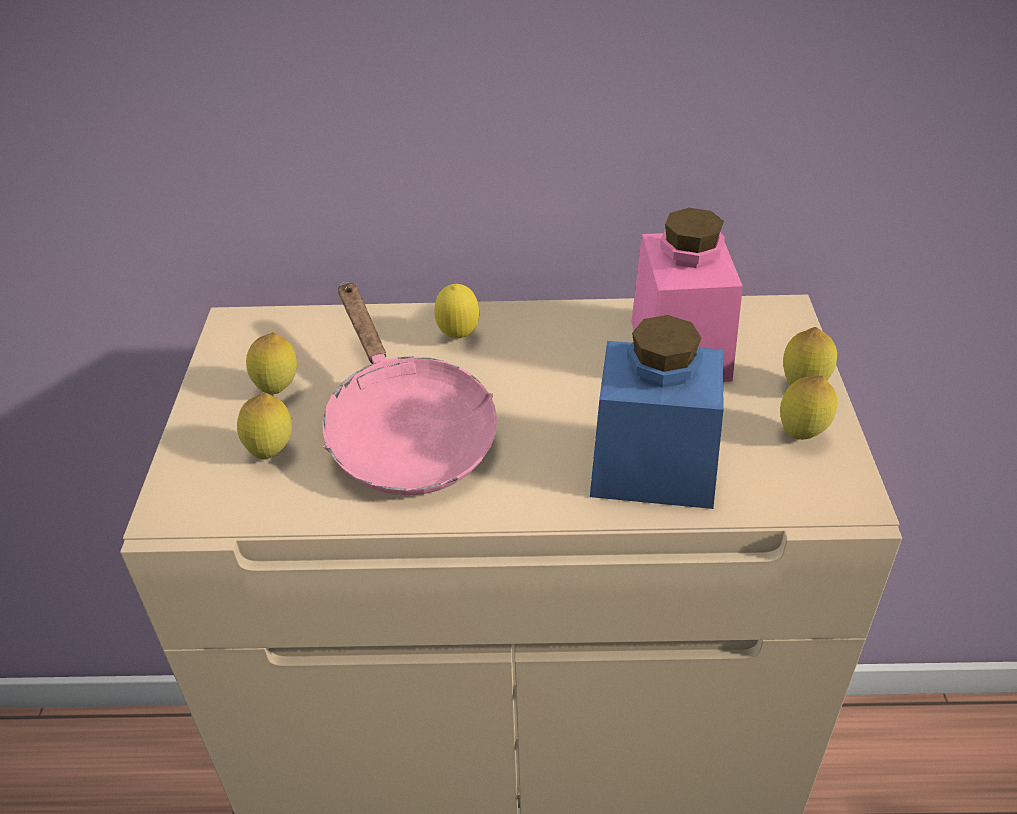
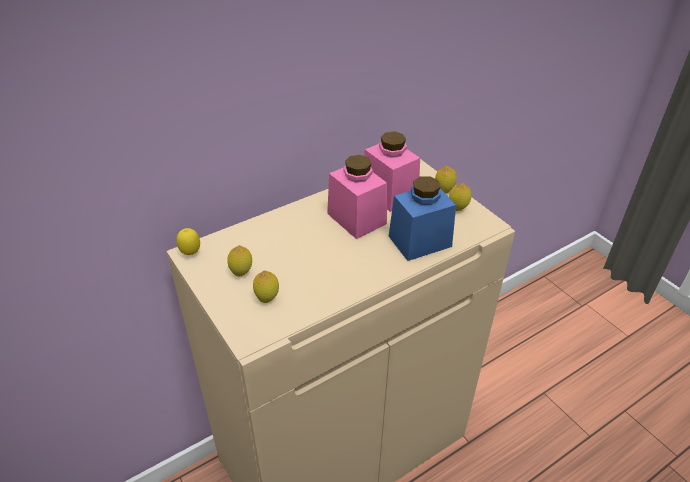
camera: 35 degrees left, 0 degrees up
pink frying pan [323,282,497,495] -> none
lemon [434,284,479,339] -> lemon moved to [177,228,200,255]
none -> pink jar [327,155,387,239]

